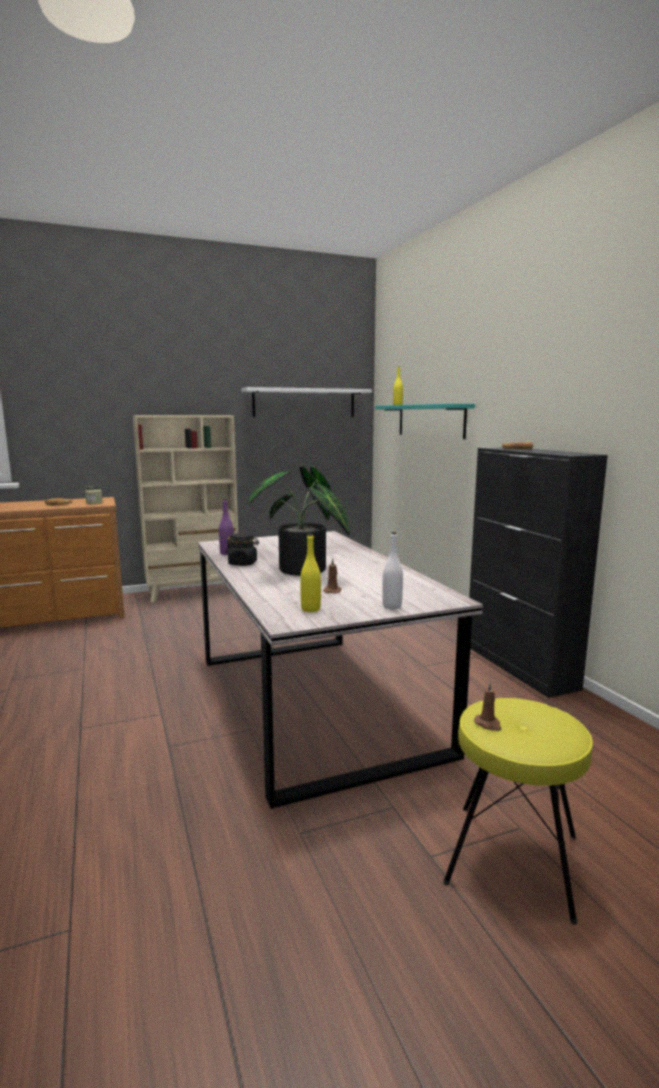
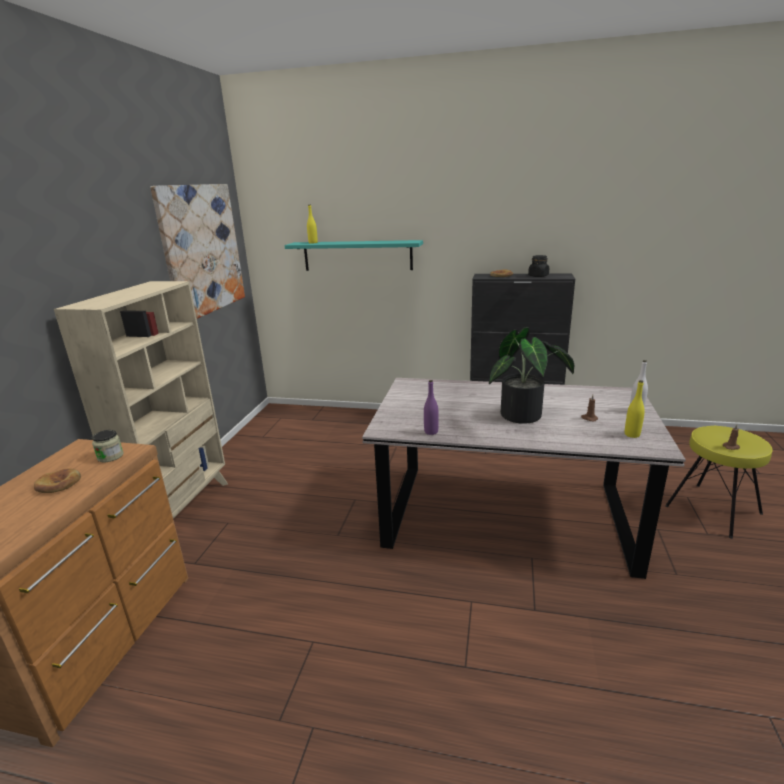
camera: 55 degrees left, 10 degrees up
black jar [226,533,259,566] -> black jar moved to [528,255,549,277]
white shelf [242,387,372,417] -> picture [150,184,245,319]

